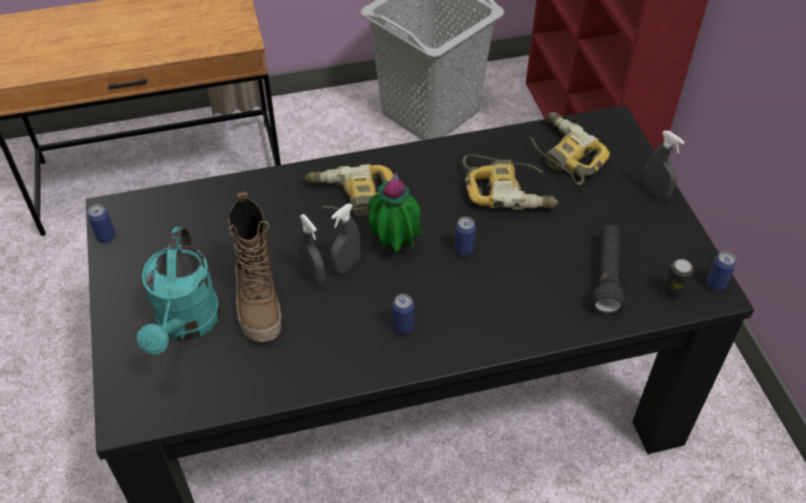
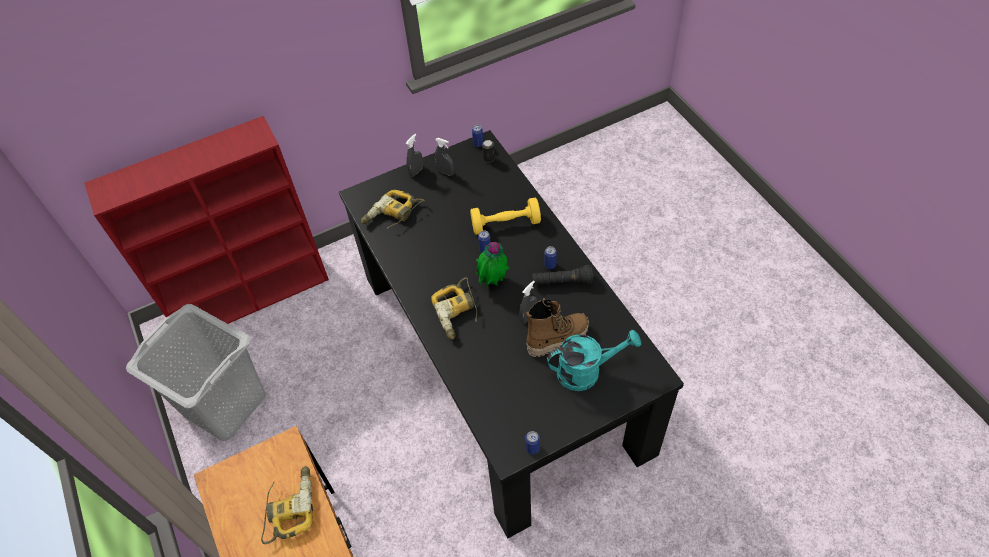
camera: 100 degrees left, 5 degrees up
grey spray bottle [331,203,361,275] -> grey spray bottle moved to [435,138,454,176]
power drill [463,154,559,210] -> power drill moved to [261,466,313,544]
black flashlight [592,225,625,315] -> black flashlight moved to [532,265,593,285]
none -> yellow dumbbell [470,198,541,235]

